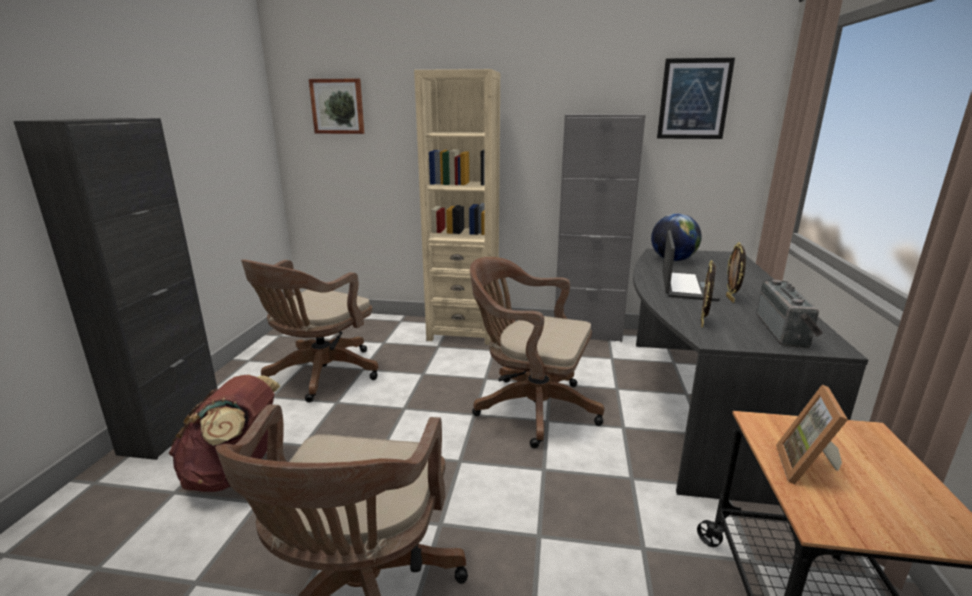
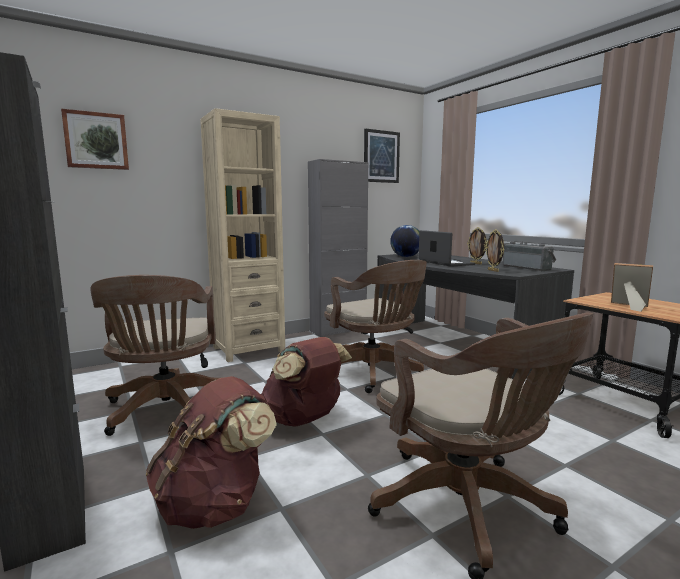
camera: 40 degrees left, 10 degrees down
brown office chair [470,257,604,448] -> brown office chair turned 105 degrees counterclockwise [324,260,427,393]
picture frame [776,385,848,485] -> picture frame turned 150 degrees clockwise [611,263,653,312]
none -> brown backpack [261,337,352,427]

